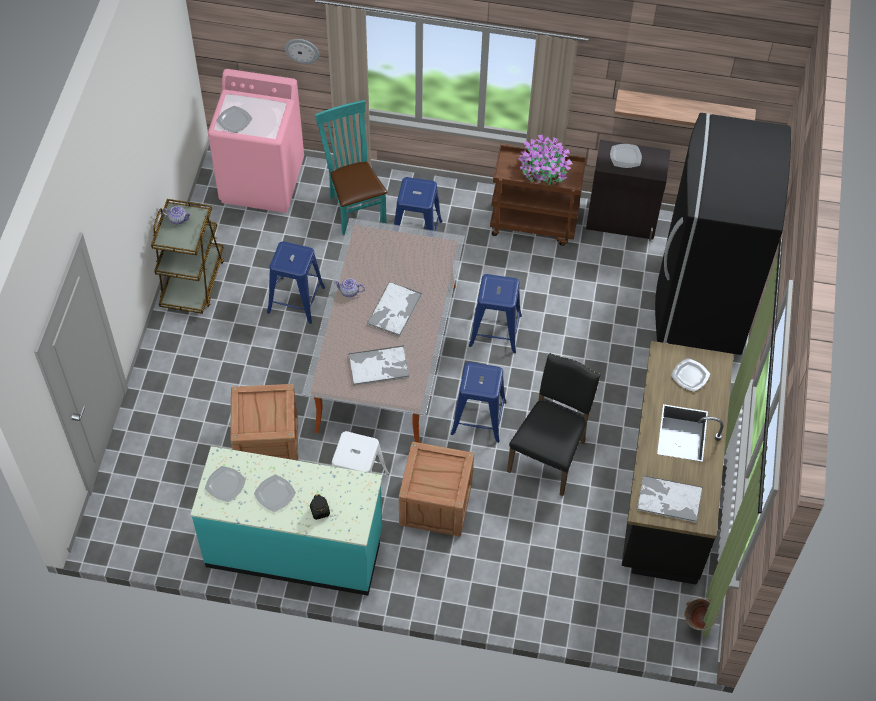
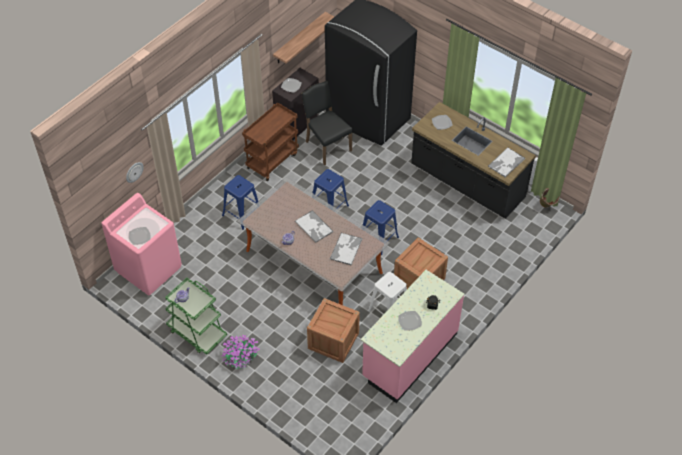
camera: 60 degrees left, 5 degrees down
brown cart [151,199,224,314] -> green cart [165,278,227,355]
turquoise counter [190,446,383,595] -> pink counter [360,270,464,403]
plate [205,466,246,502] -> none
blue stool [267,241,325,324] -> none
turquoise chair [315,100,387,236] -> none
black chair [507,353,601,496] -> black chair moved to [301,81,353,166]
potted plant [518,135,573,185] -> potted plant moved to [221,335,260,369]

